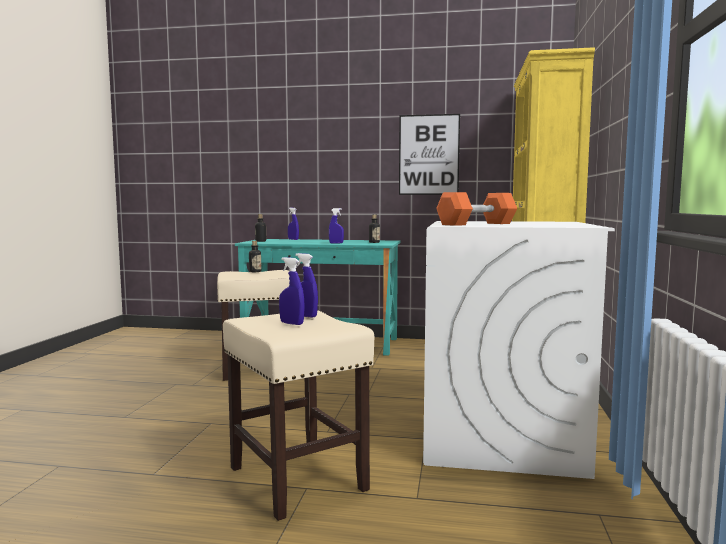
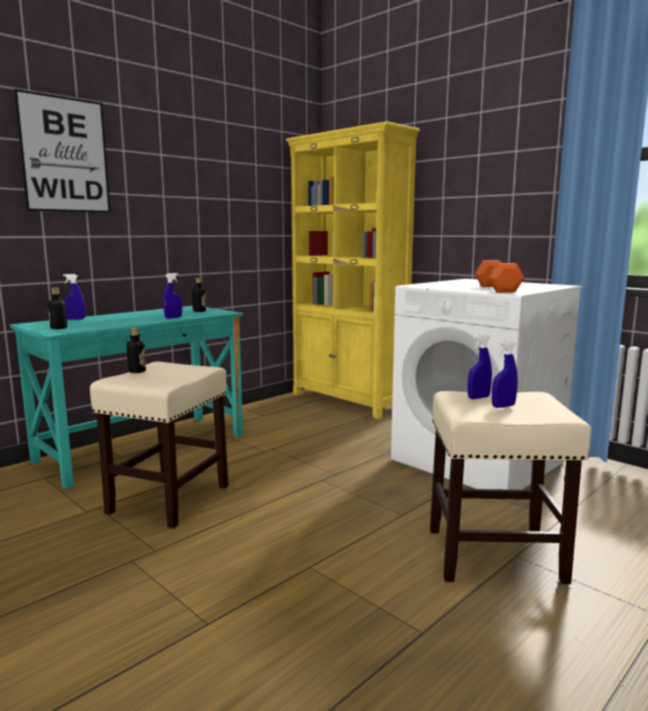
camera: 55 degrees left, 5 degrees up
picture [399,114,460,195] -> picture moved to [14,89,110,213]

